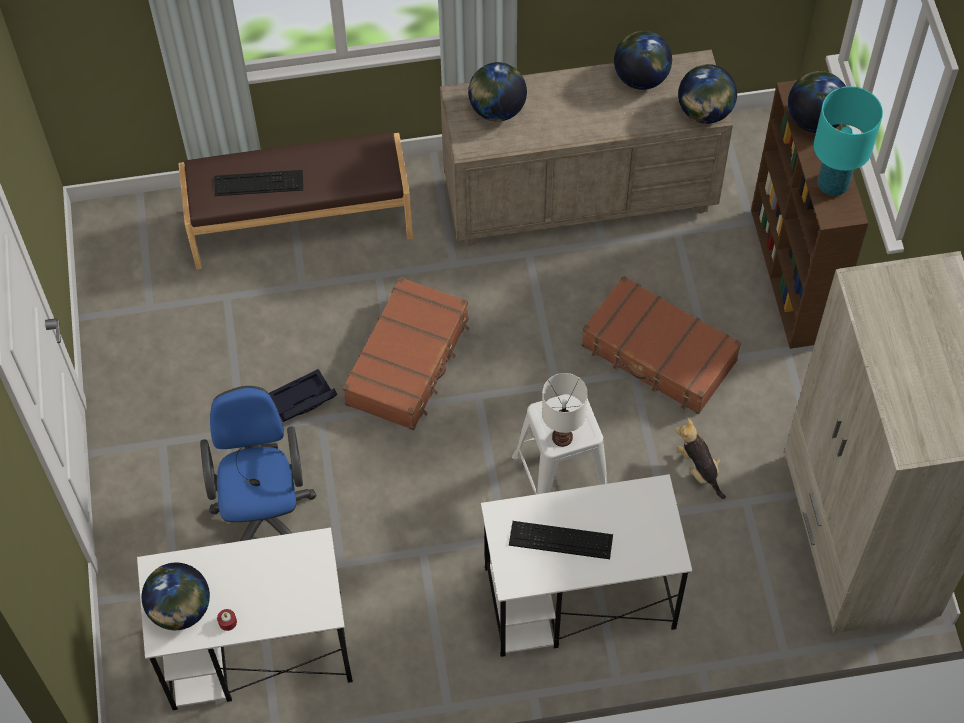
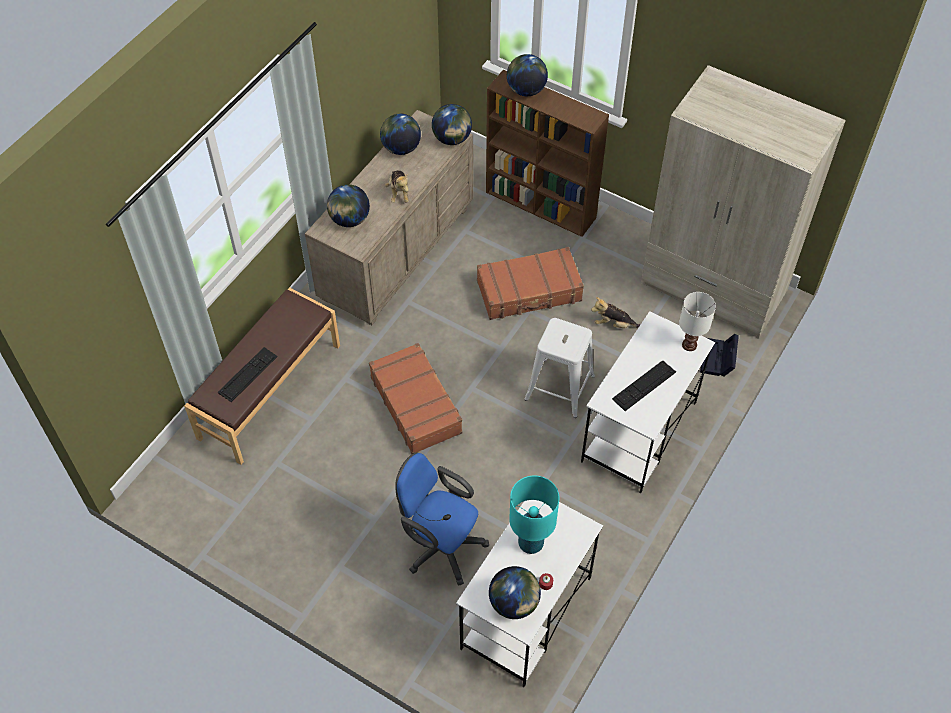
camera: 50 degrees left, 5 degrees down
black storage box [269,369,337,422] -> black storage box moved to [700,334,739,376]
white table lamp [542,373,588,447] -> white table lamp moved to [679,292,716,351]
turquoise table lamp [814,86,883,196] -> turquoise table lamp moved to [509,475,559,554]
none -> plush toy [385,170,409,203]

